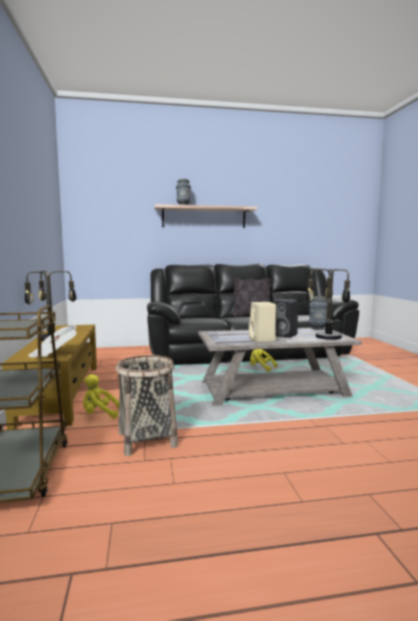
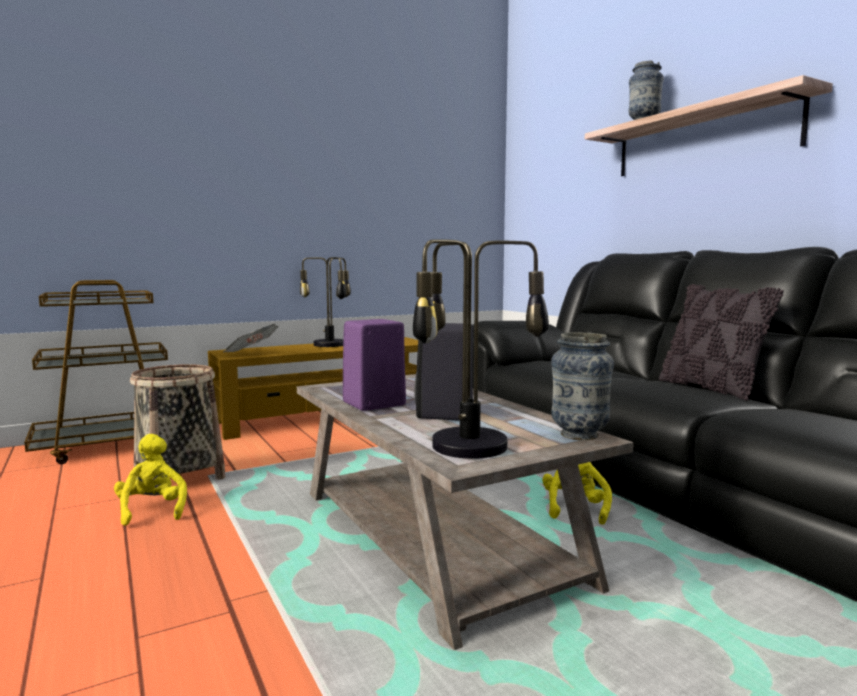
camera: 70 degrees right, 0 degrees up
yellow plush toy [83,374,119,418] -> yellow plush toy moved to [114,434,187,526]
beige speaker [249,302,276,343] -> purple speaker [343,319,406,411]

